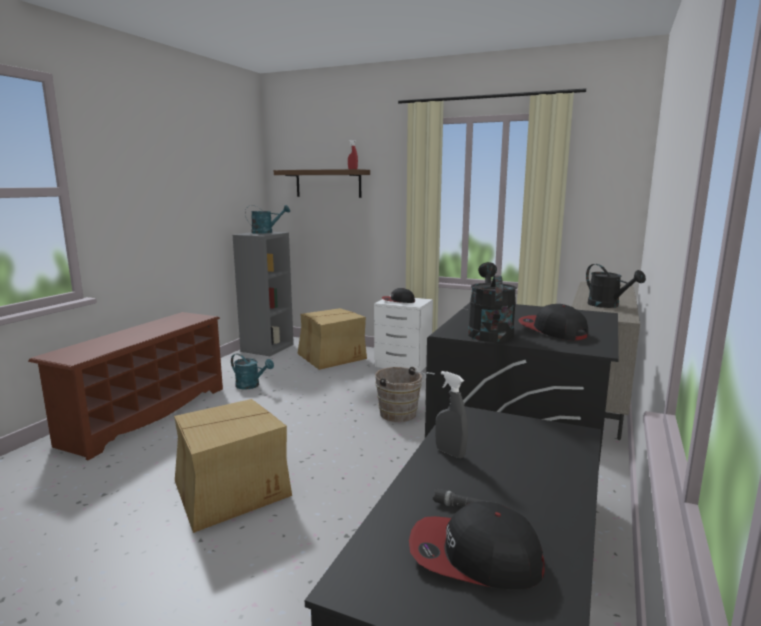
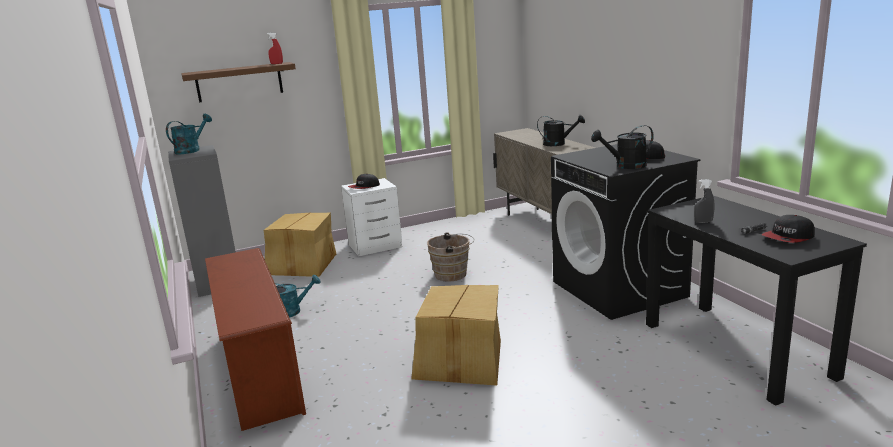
camera: 45 degrees left, 5 degrees up
black watering can [468,262,517,342] -> black watering can turned 60 degrees counterclockwise [591,125,653,169]

